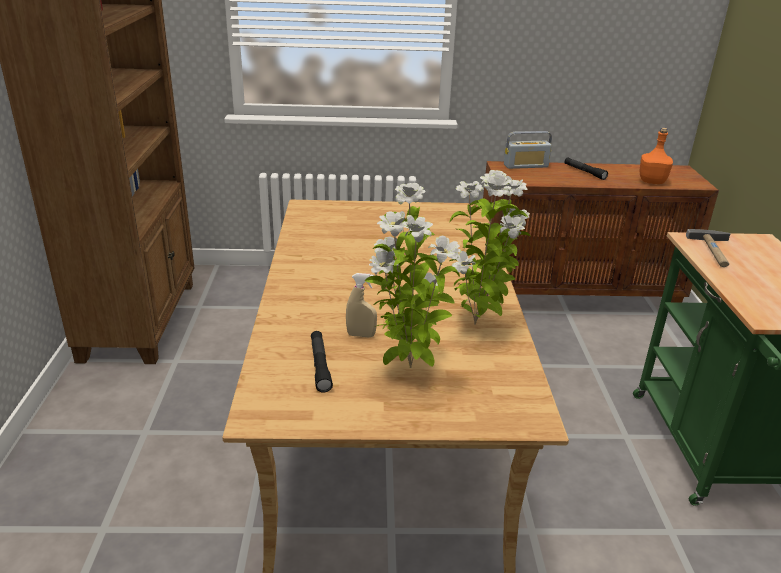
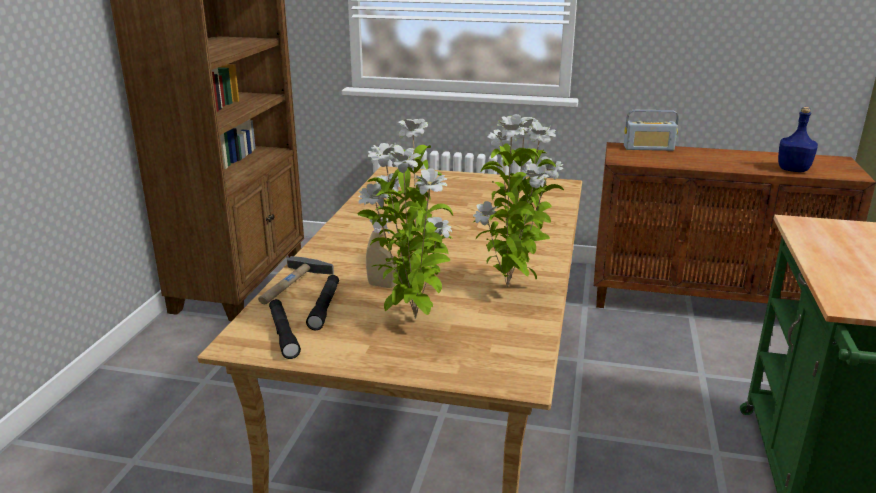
camera: 15 degrees right, 5 degrees down
black flashlight [565,157,608,180] -> black flashlight moved to [269,299,301,359]
orange bottle [640,128,673,184] -> blue bottle [778,107,818,172]
hammer [686,229,730,267] -> hammer moved to [258,256,334,304]

